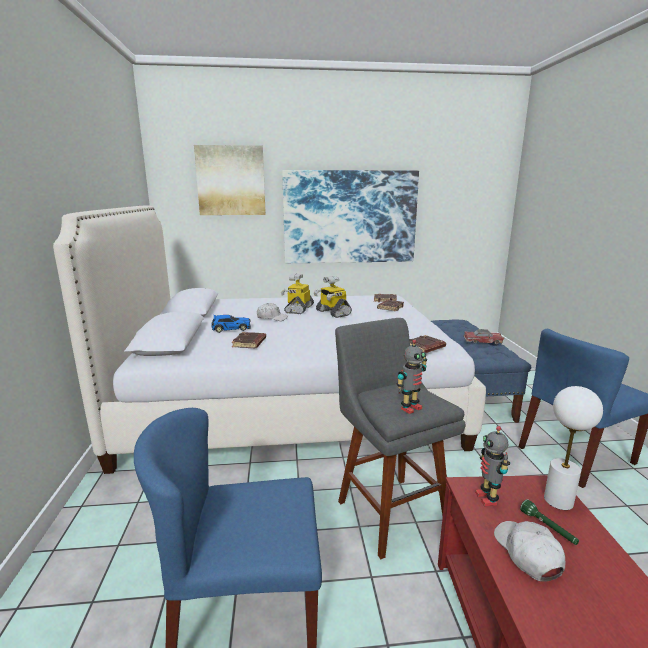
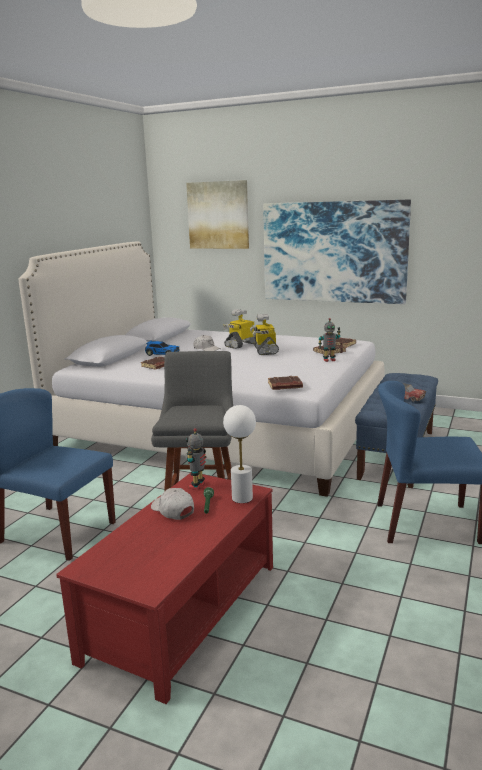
camera: 30 degrees right, 0 degrees up
toy robot [397,339,427,414] -> toy robot moved to [318,318,341,362]
white cap [494,521,565,582] -> white cap turned 60 degrees counterclockwise [151,488,194,520]

